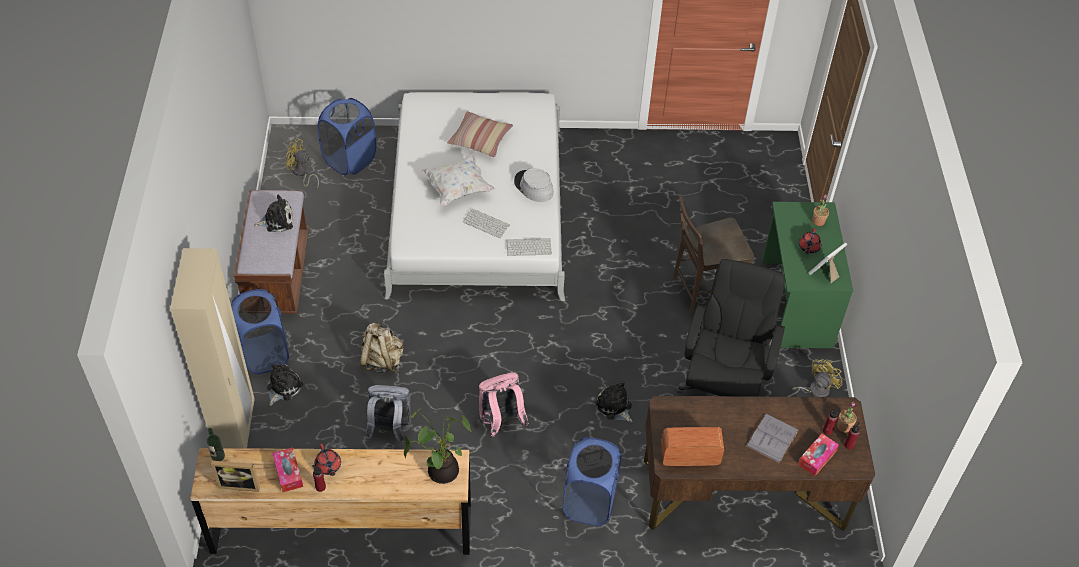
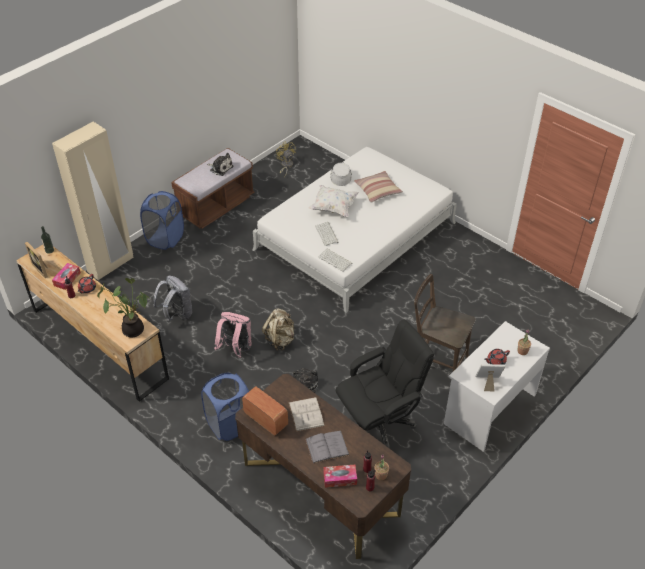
camera: 45 degrees right, 5 degrees down
plush toy [267,364,303,406] -> none
blue laundry basket [318,98,376,175] -> none
beige backpack [360,323,404,374] -> beige backpack moved to [262,309,294,350]
grey hat [514,168,554,202] -> grey hat moved to [330,162,352,186]
green desk [762,202,853,348] -> white desk [444,321,550,452]
yellow fan [787,359,842,397] -> none
none -> white book [289,397,325,432]

